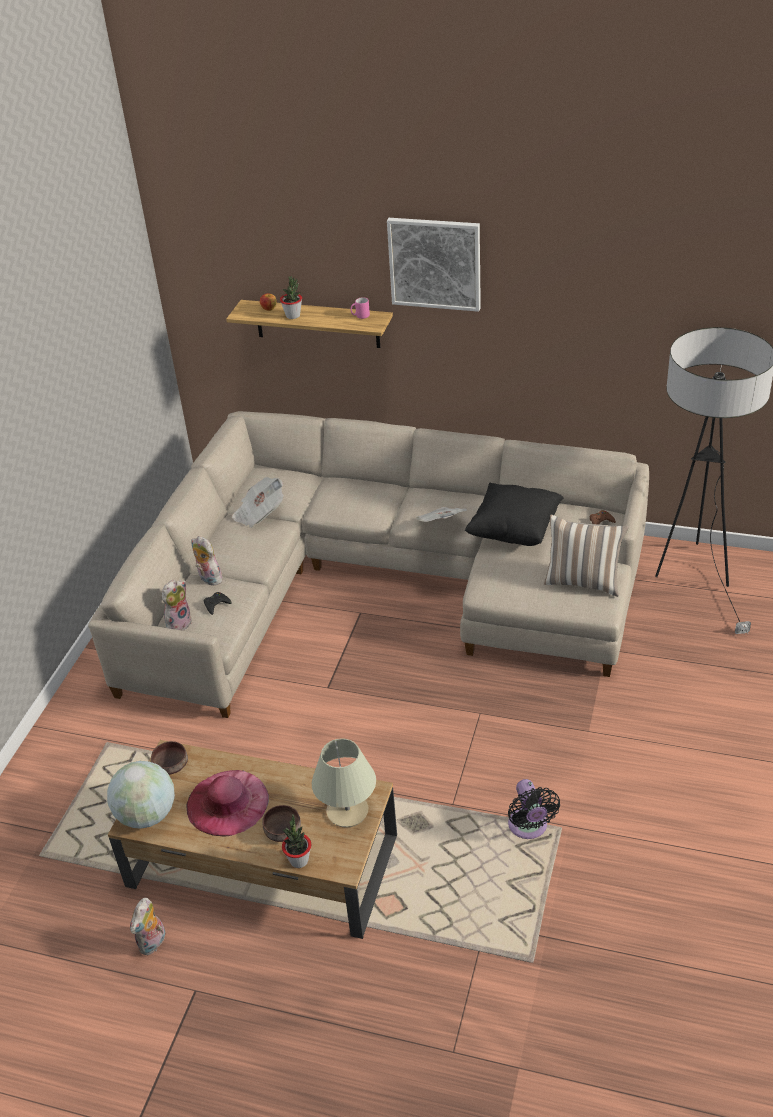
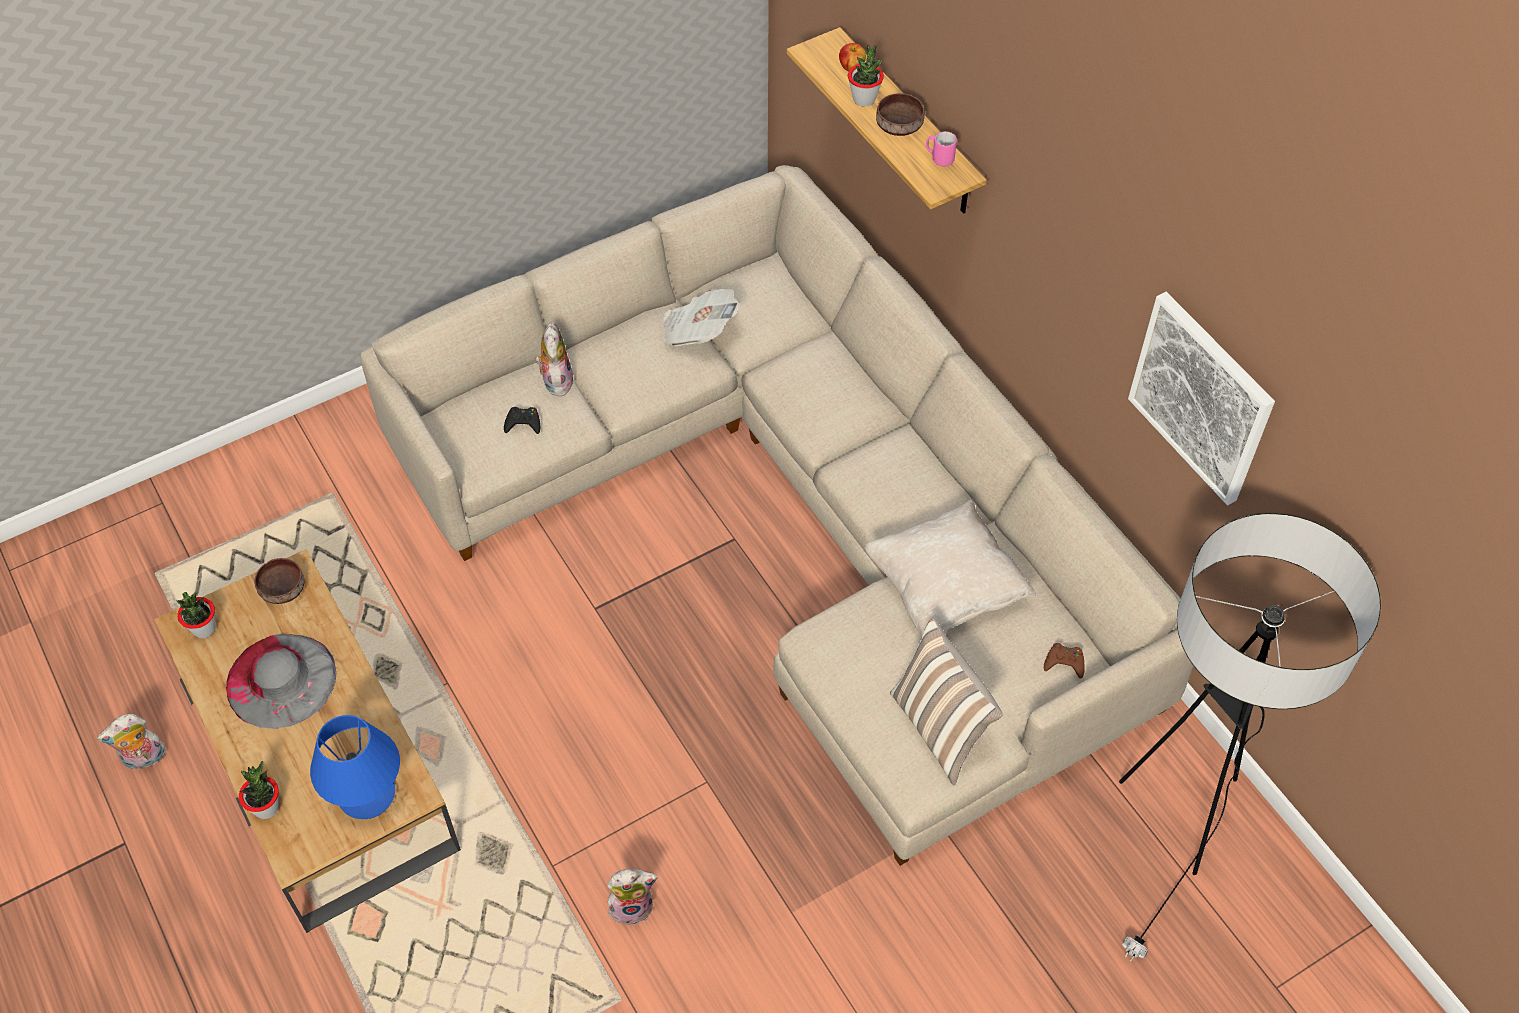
camera: 40 degrees right, 15 degrees up
globe [107,761,175,829] -> potted plant [177,592,216,638]
plush toy [162,580,192,630] -> plush toy moved to [607,869,658,925]
pink hat [186,770,269,836] -> grey hat [226,634,336,729]
brown bowl [262,805,301,842] -> brown bowl moved to [876,93,925,136]
beige table lamp [312,739,376,828] -> blue table lamp [310,715,400,819]
picture [387,218,481,312] -> picture moved to [1128,292,1275,505]
newspaper [416,507,467,522] -> none
black pillow [465,483,564,546] -> beige pillow [864,499,1036,636]
black fan [508,779,560,839] -> none

